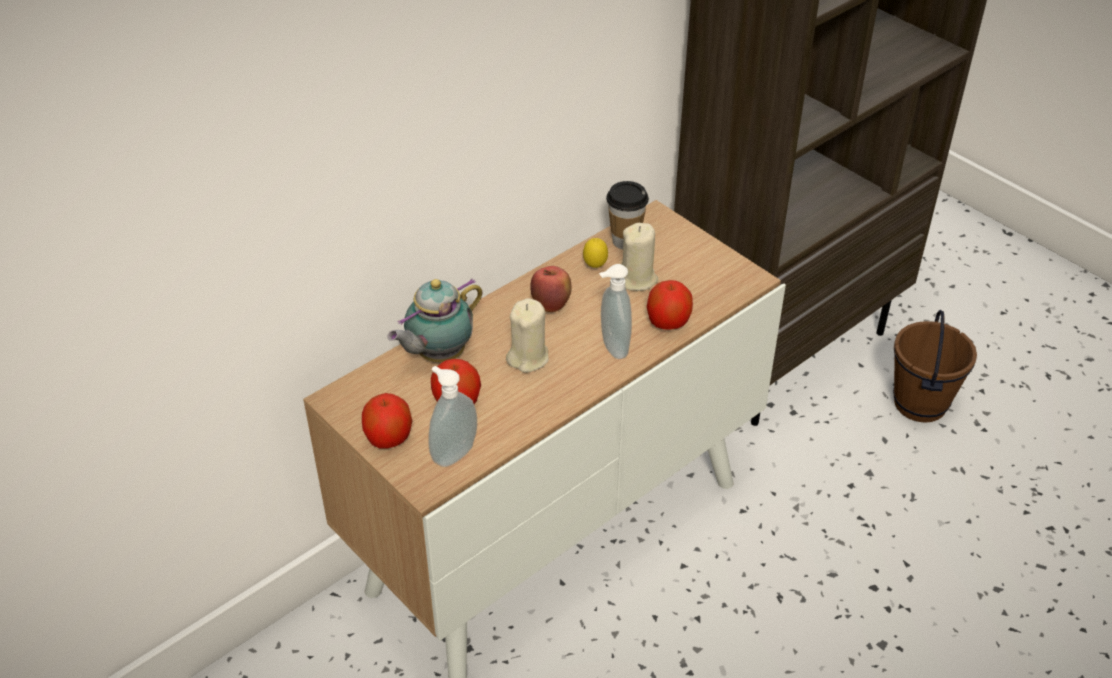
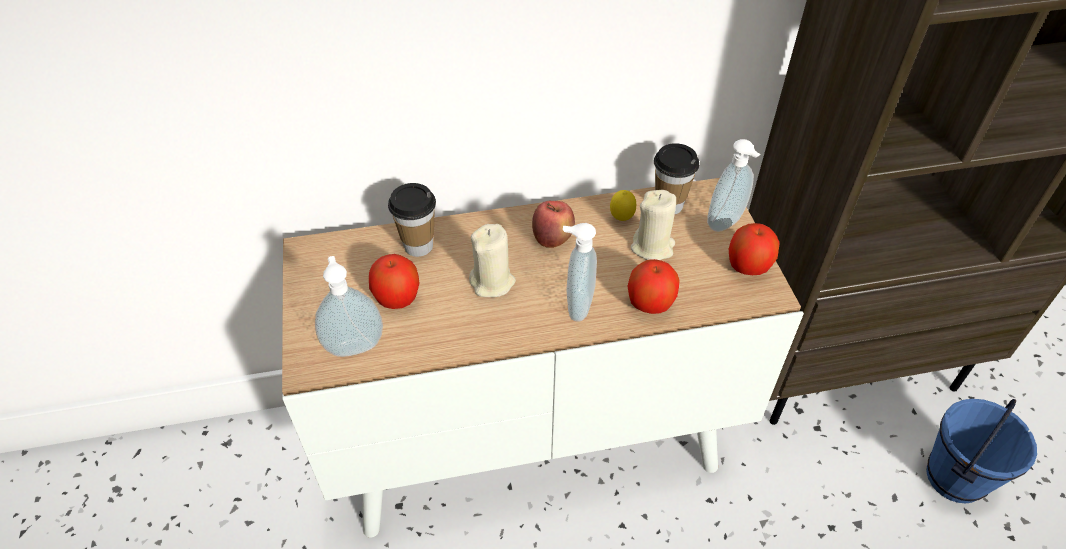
camera: 30 degrees right, 5 degrees up
apple [362,393,412,449] -> apple moved to [729,223,780,275]
teapot [387,279,482,363] -> cup [388,183,436,257]
brown bucket [893,310,977,423] -> blue bucket [927,399,1037,504]
none -> soap dispenser [707,139,761,232]

